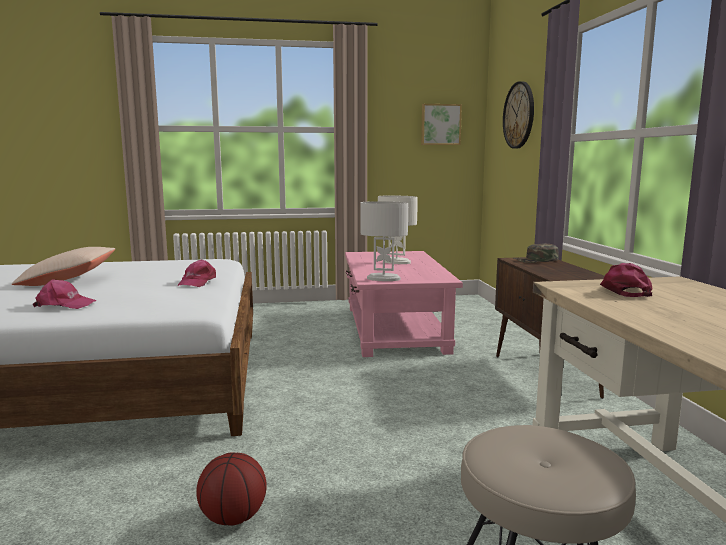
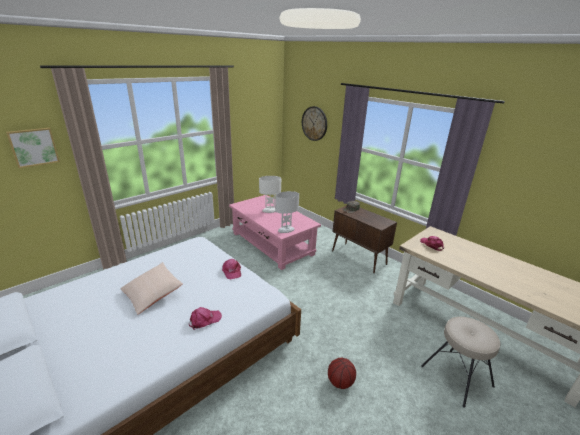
camera: 35 degrees left, 15 degrees up
picture [421,104,462,145] -> picture moved to [6,128,60,168]

